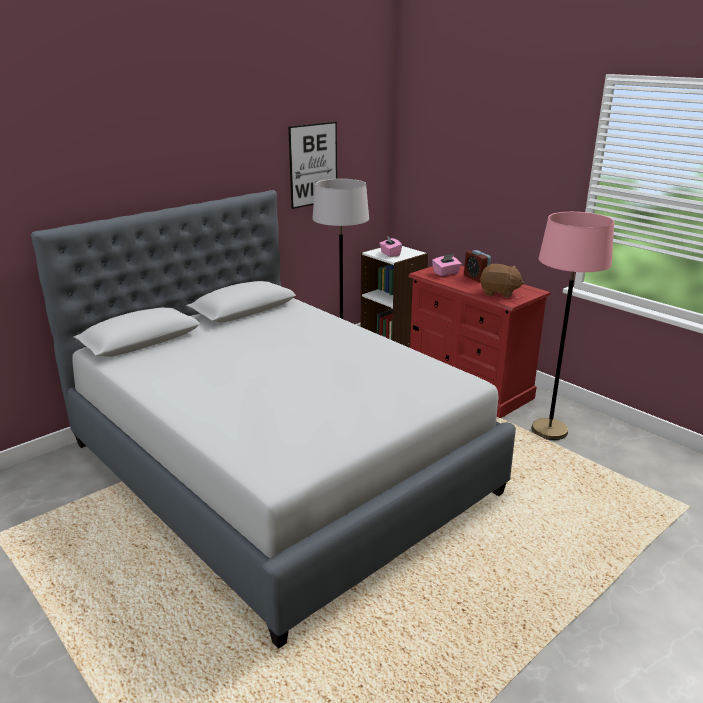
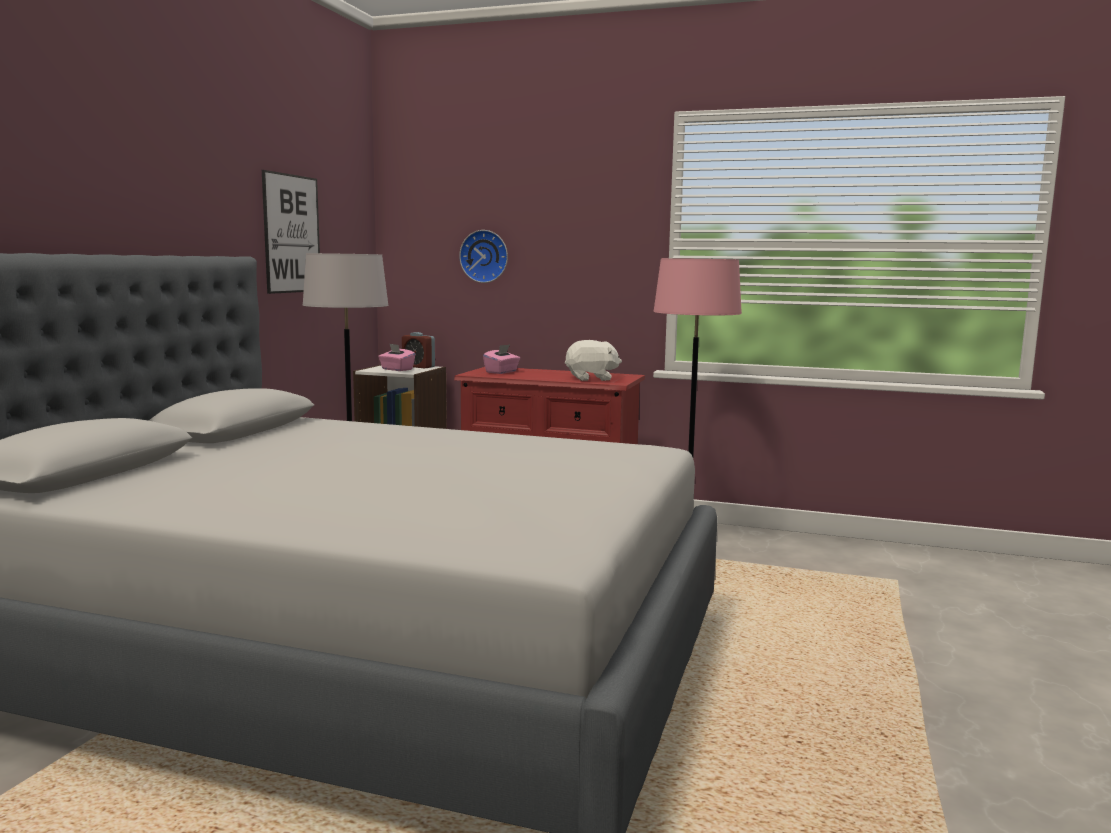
camera: 30 degrees left, 15 degrees down
alarm clock [464,250,491,282] -> alarm clock moved to [402,332,435,368]
brown plush toy [480,264,524,298] -> white plush toy [565,340,622,381]
none -> wall clock [459,230,508,283]

